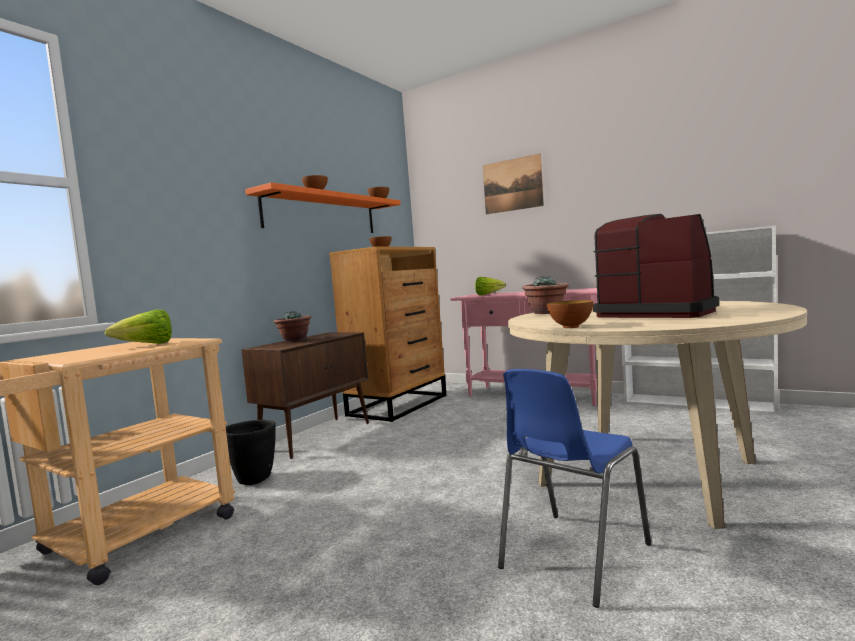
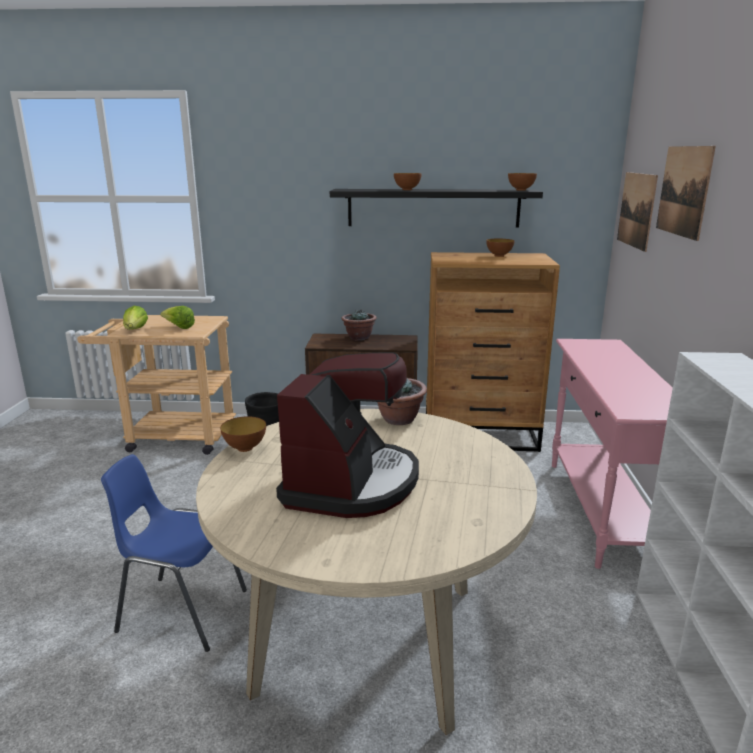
camera: 60 degrees right, 15 degrees up
orange shelf [245,182,401,233] -> black shelf [330,189,543,227]
lettuce [475,277,506,295] -> lettuce moved to [123,306,148,330]
none -> picture [617,172,658,252]

